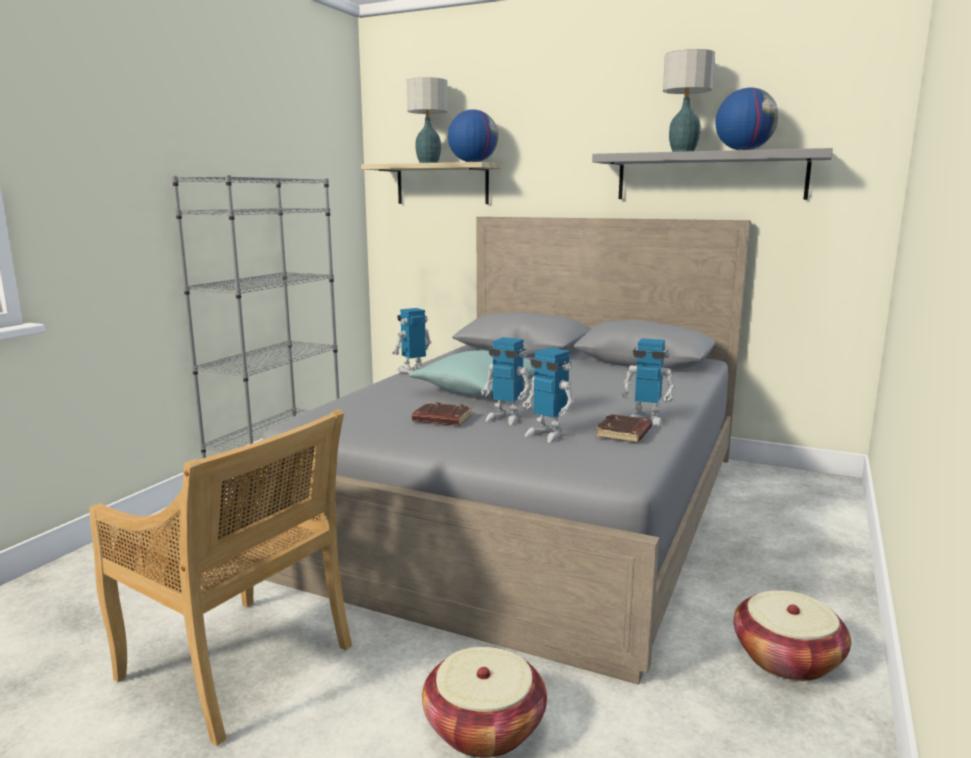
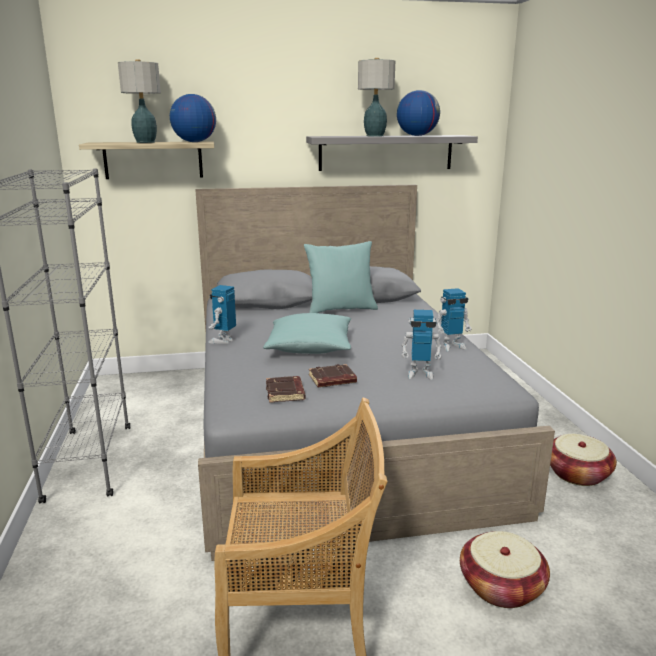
camera: 35 degrees left, 5 degrees up
toy robot [481,337,531,425] -> none
brown book [595,414,652,443] -> brown book moved to [266,376,305,403]
none -> turquoise pillow [304,241,378,313]

